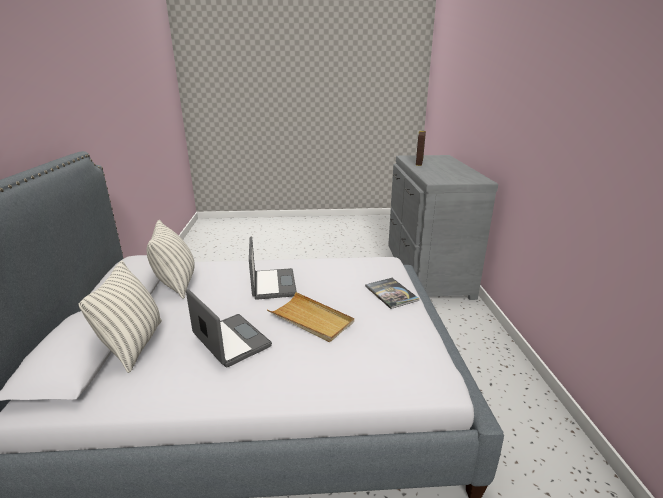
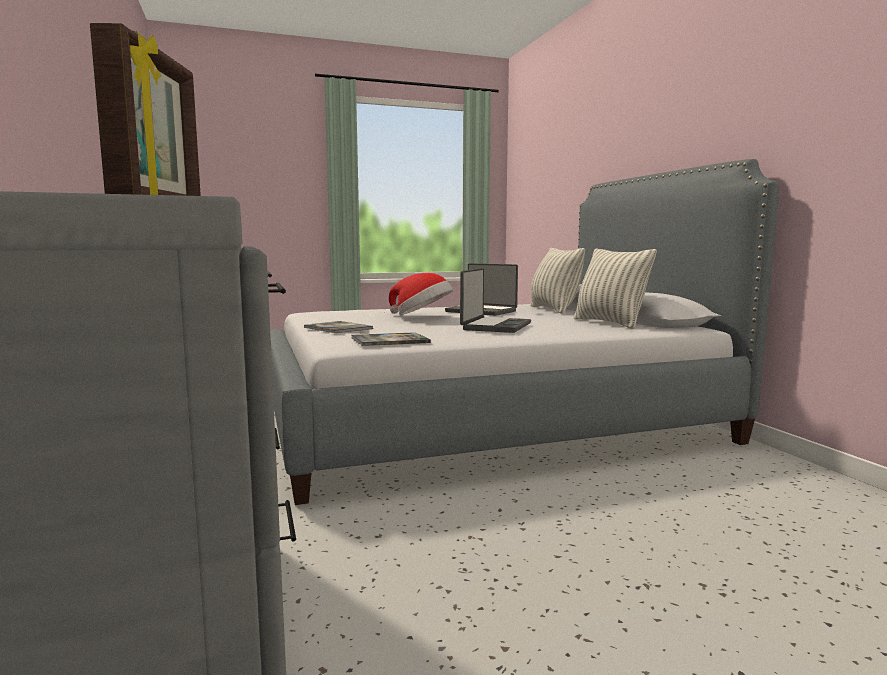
camera: 165 degrees right, 15 degrees down
laptop [249,237,297,300] -> laptop turned 135 degrees counterclockwise [460,268,531,333]
beige tray [267,292,354,342] -> hat [389,273,453,315]
none -> book [352,332,431,346]

